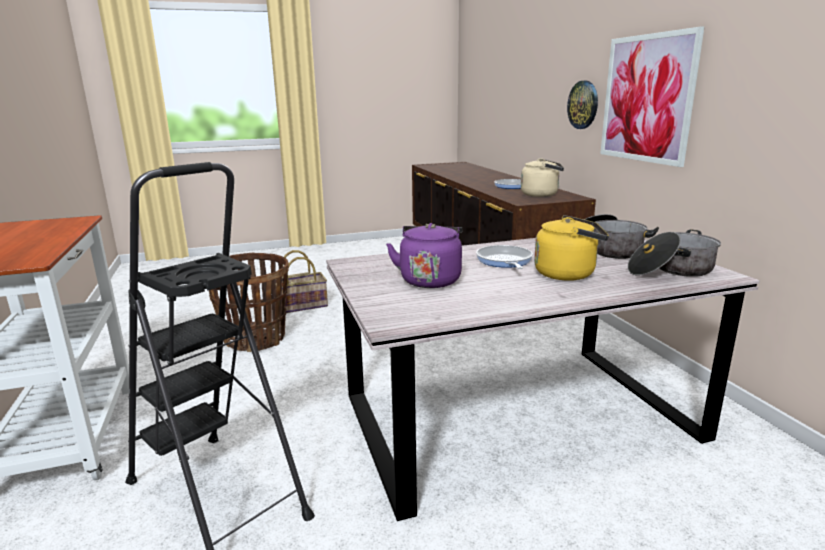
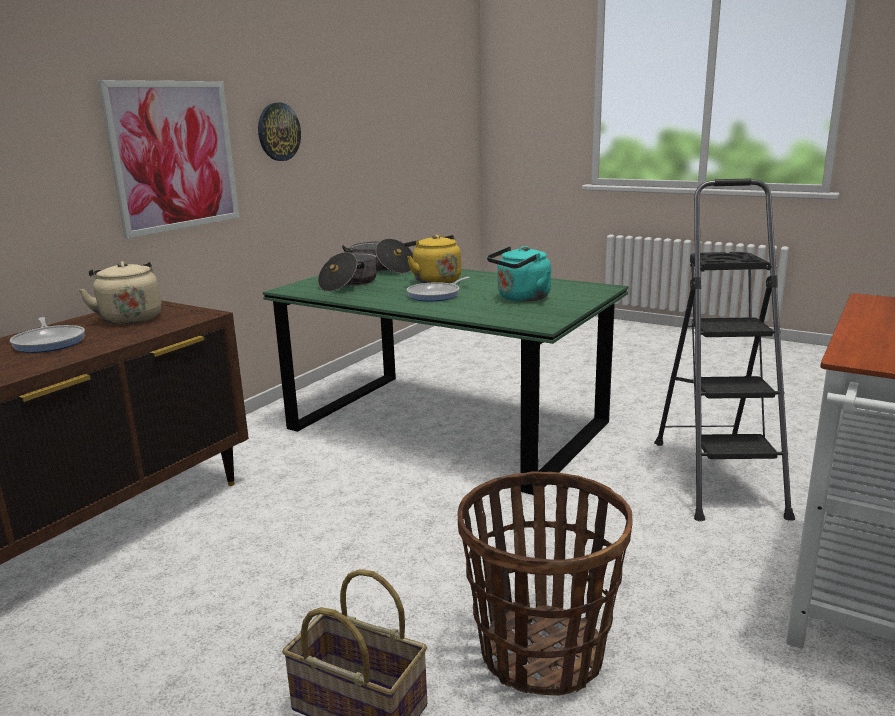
camera: 130 degrees left, 0 degrees up
grey dining table [326,238,760,521] -> green dining table [263,269,628,495]
purple kettle [386,223,462,288] -> turquoise kettle [487,246,551,302]
wall clock [567,81,598,129] -> wall clock moved to [258,103,301,161]

